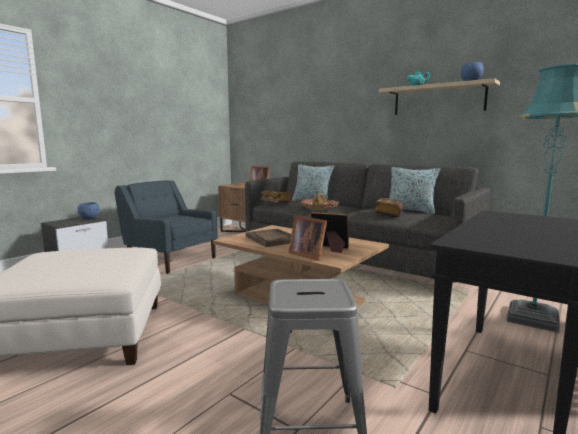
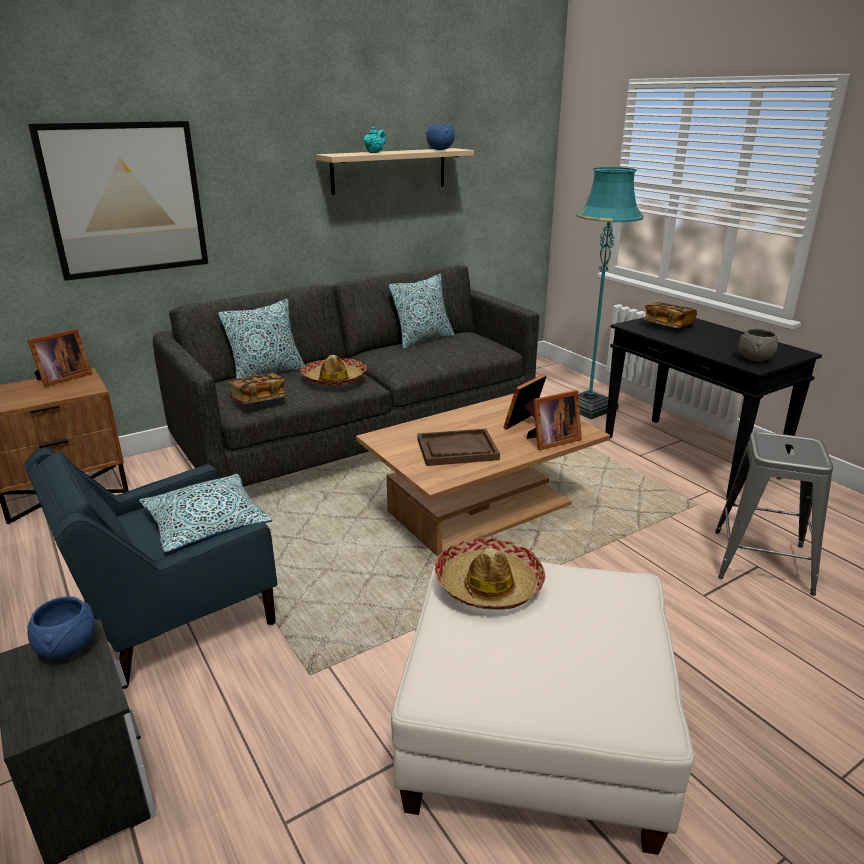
camera: 70 degrees left, 15 degrees up
book [374,198,404,217] -> book moved to [643,302,697,329]
none -> picture [28,121,208,281]
none -> pillow [139,474,273,553]
none -> hat [435,538,545,610]
none -> grey bowl [739,329,778,362]

